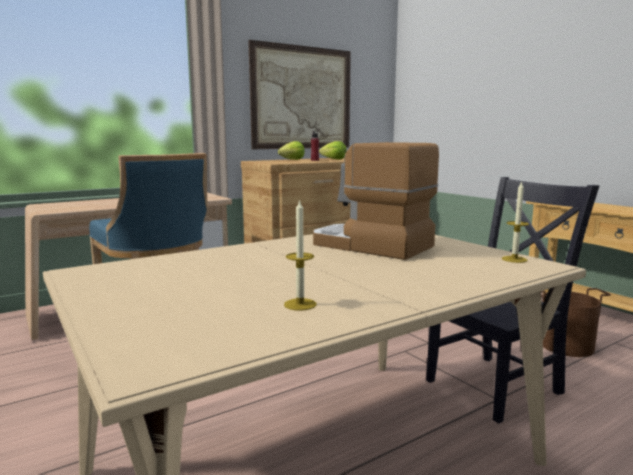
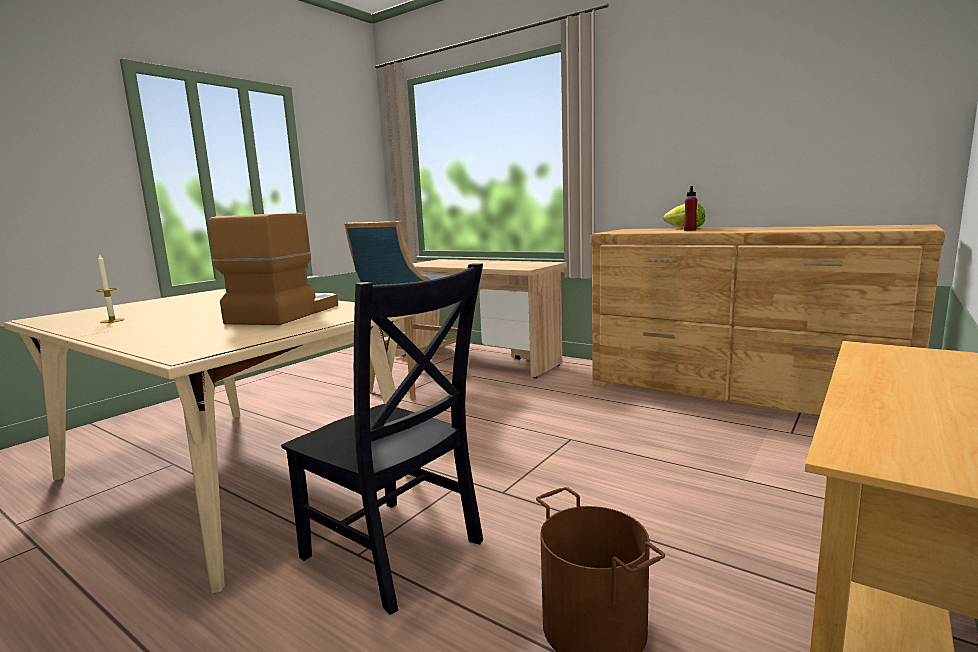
camera: 70 degrees right, 0 degrees up
picture [248,40,351,149] -> none
lettuce [319,141,347,159] -> none
candle [502,181,529,263] -> none

